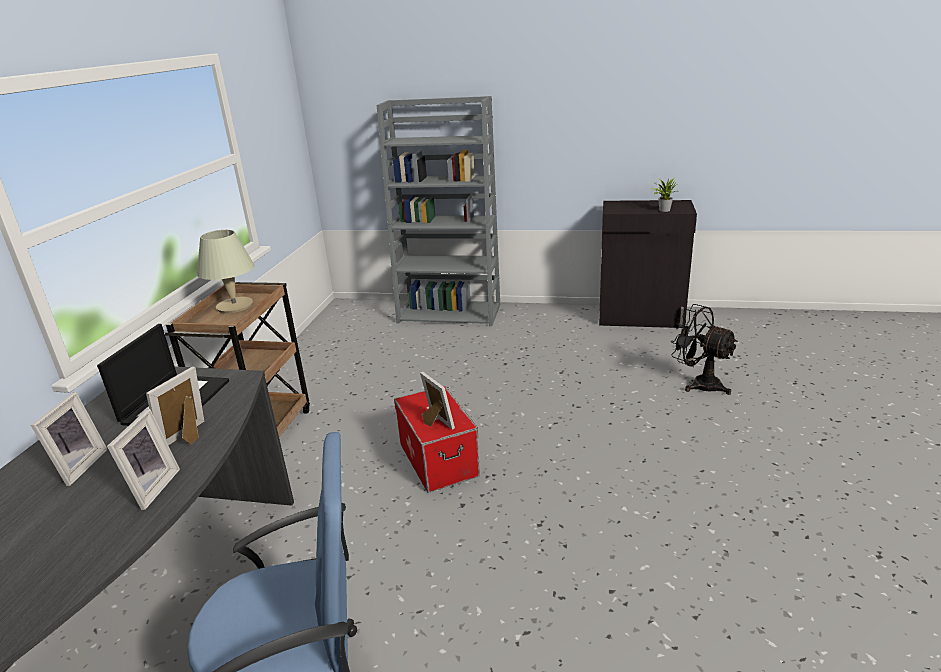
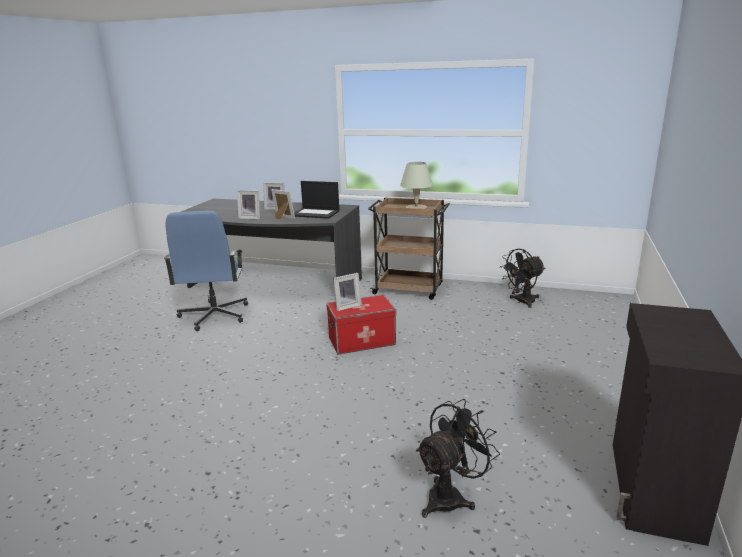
camera: 95 degrees right, 5 degrees down
grey bookcase [377,96,500,326] -> none
potted plant [652,178,676,212] -> none
none -> black fan [500,249,545,308]

